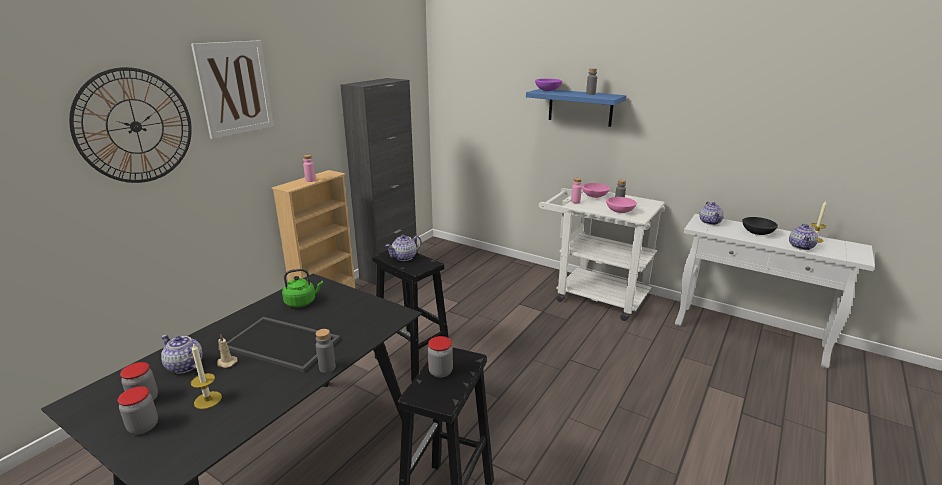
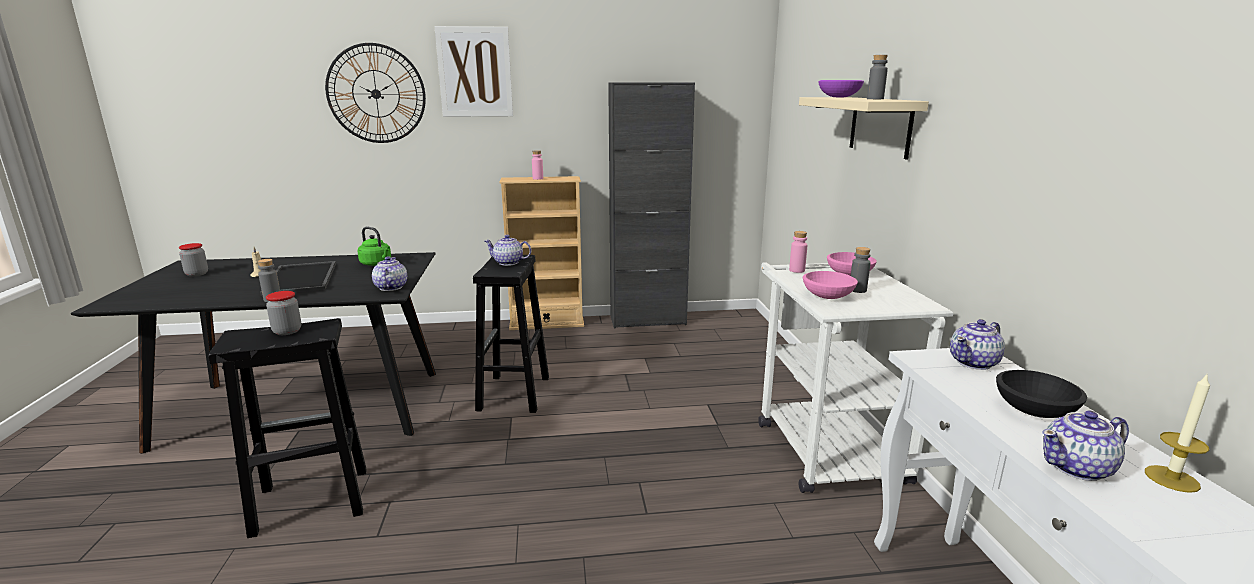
camera: 50 degrees right, 5 degrees down
jar [118,387,158,434] -> none
teapot [161,335,203,374] -> teapot moved to [372,256,407,291]
candle [191,343,222,409] -> none
blue shelf [526,89,626,127] -> beige shelf [799,97,929,160]

